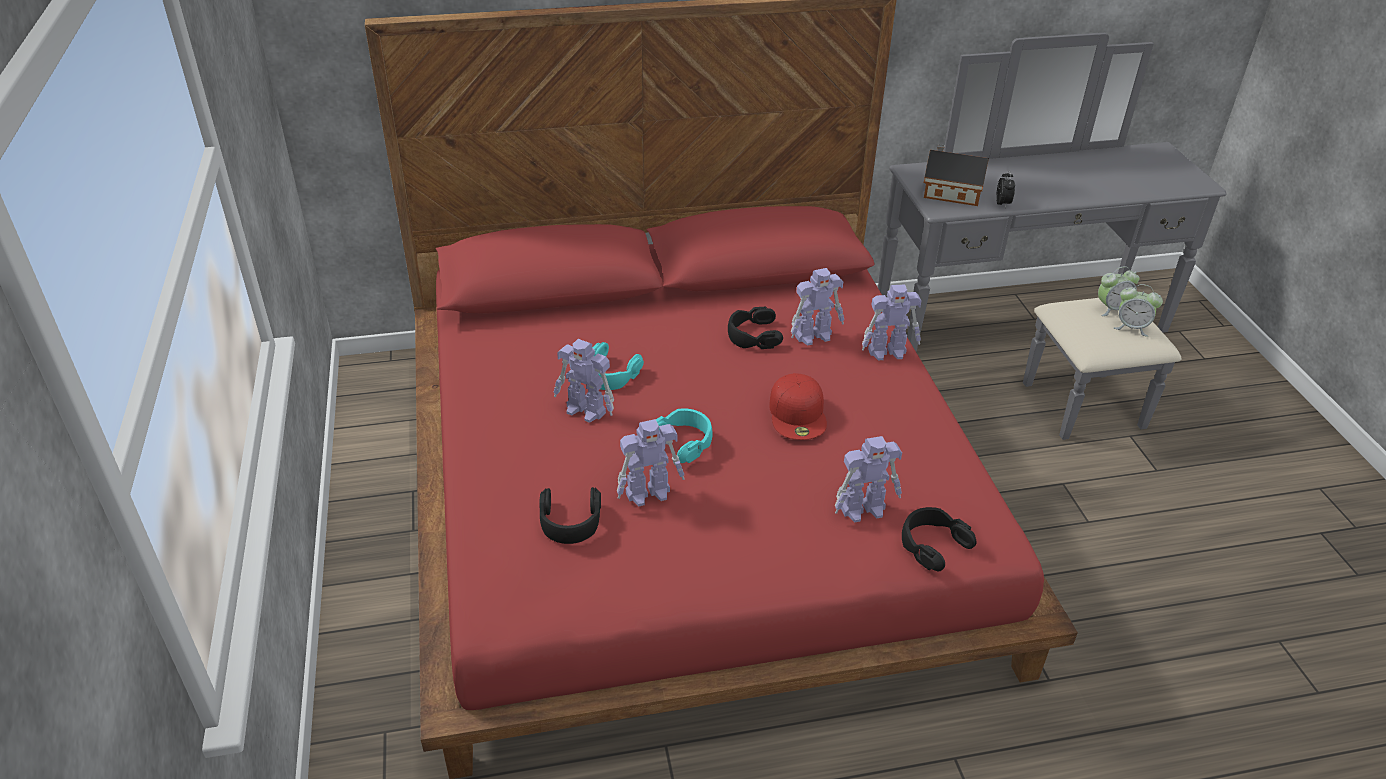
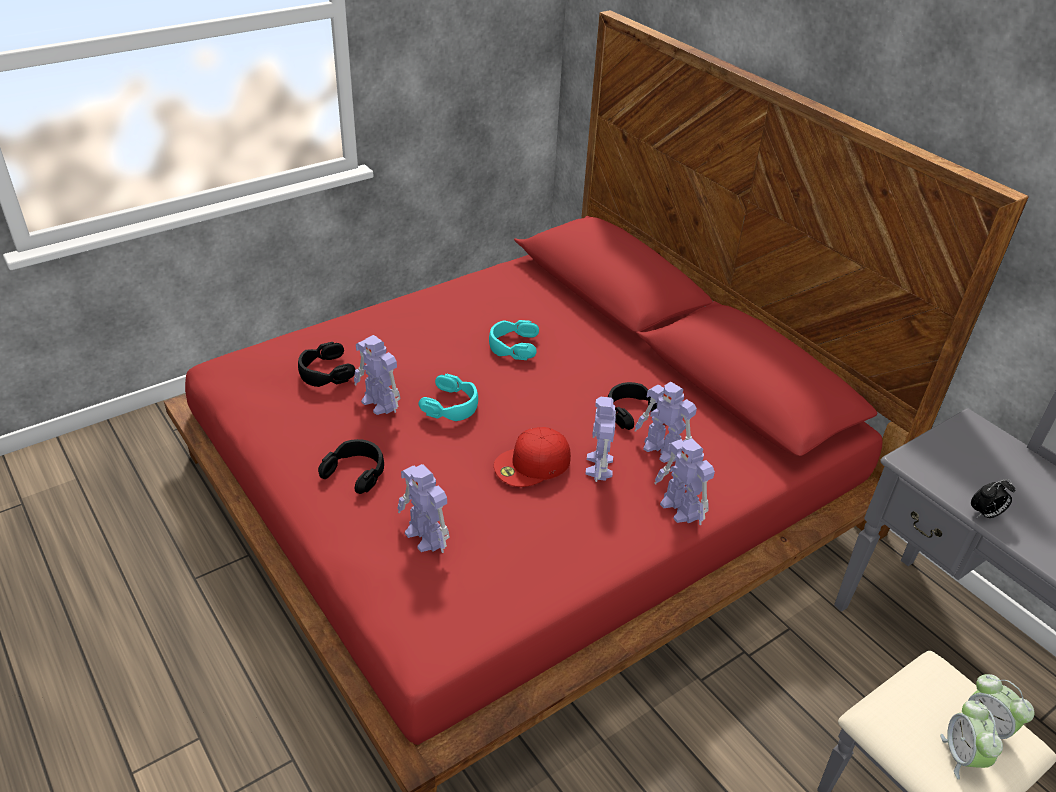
camera: 65 degrees right, 0 degrees up
toy robot [554,339,614,423] -> toy robot moved to [586,397,616,482]
black headphones [902,507,976,571] -> black headphones moved to [318,439,384,494]
toy house [924,144,989,206] -> none

